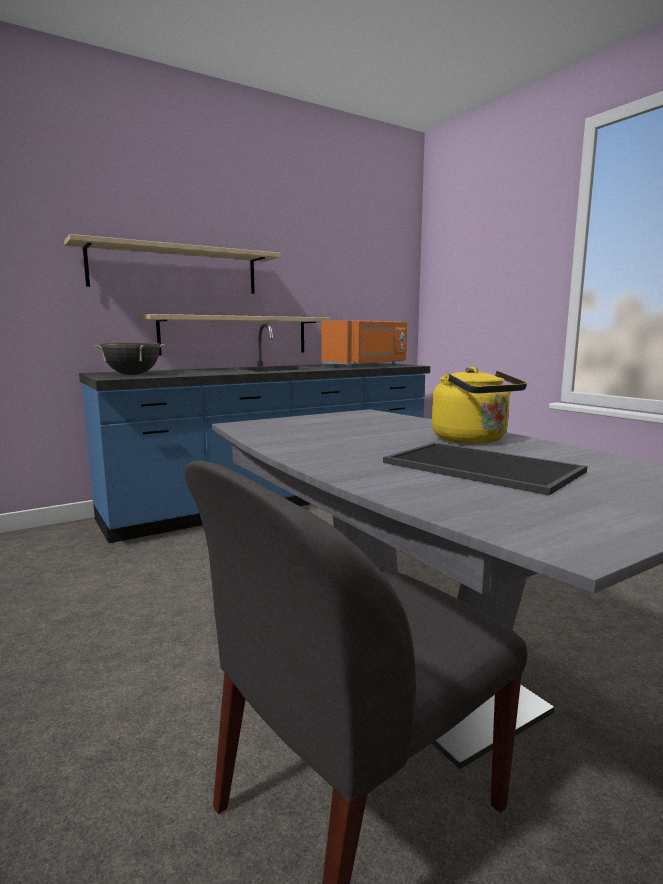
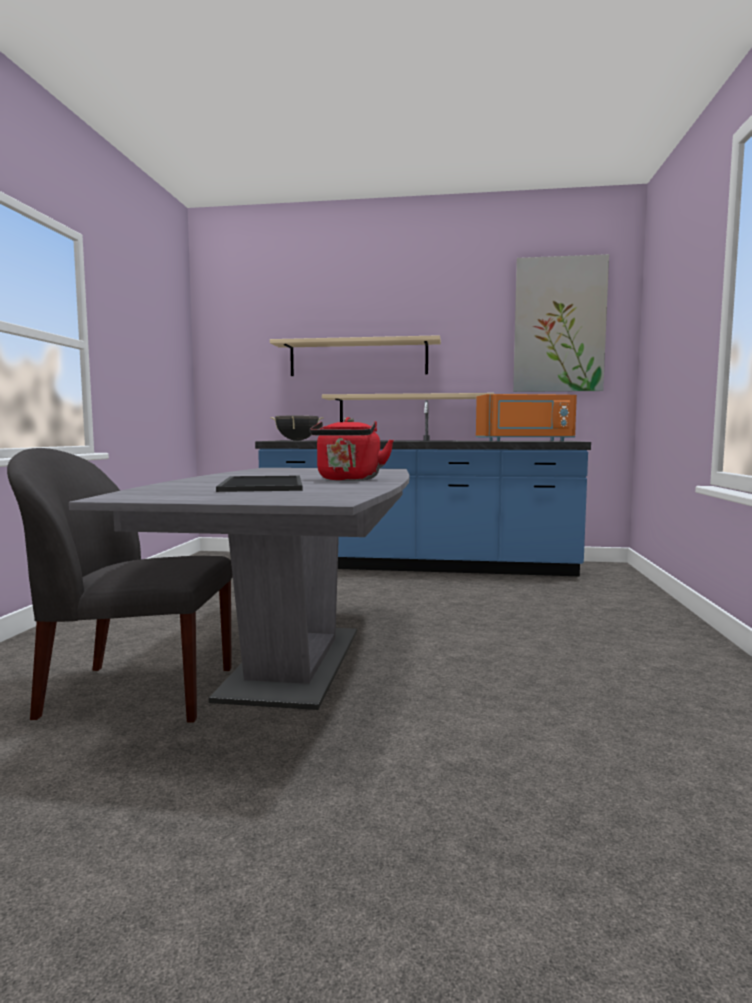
camera: 40 degrees right, 5 degrees down
yellow kettle [432,367,527,444] -> red kettle [310,417,394,481]
none -> picture [513,254,609,392]

